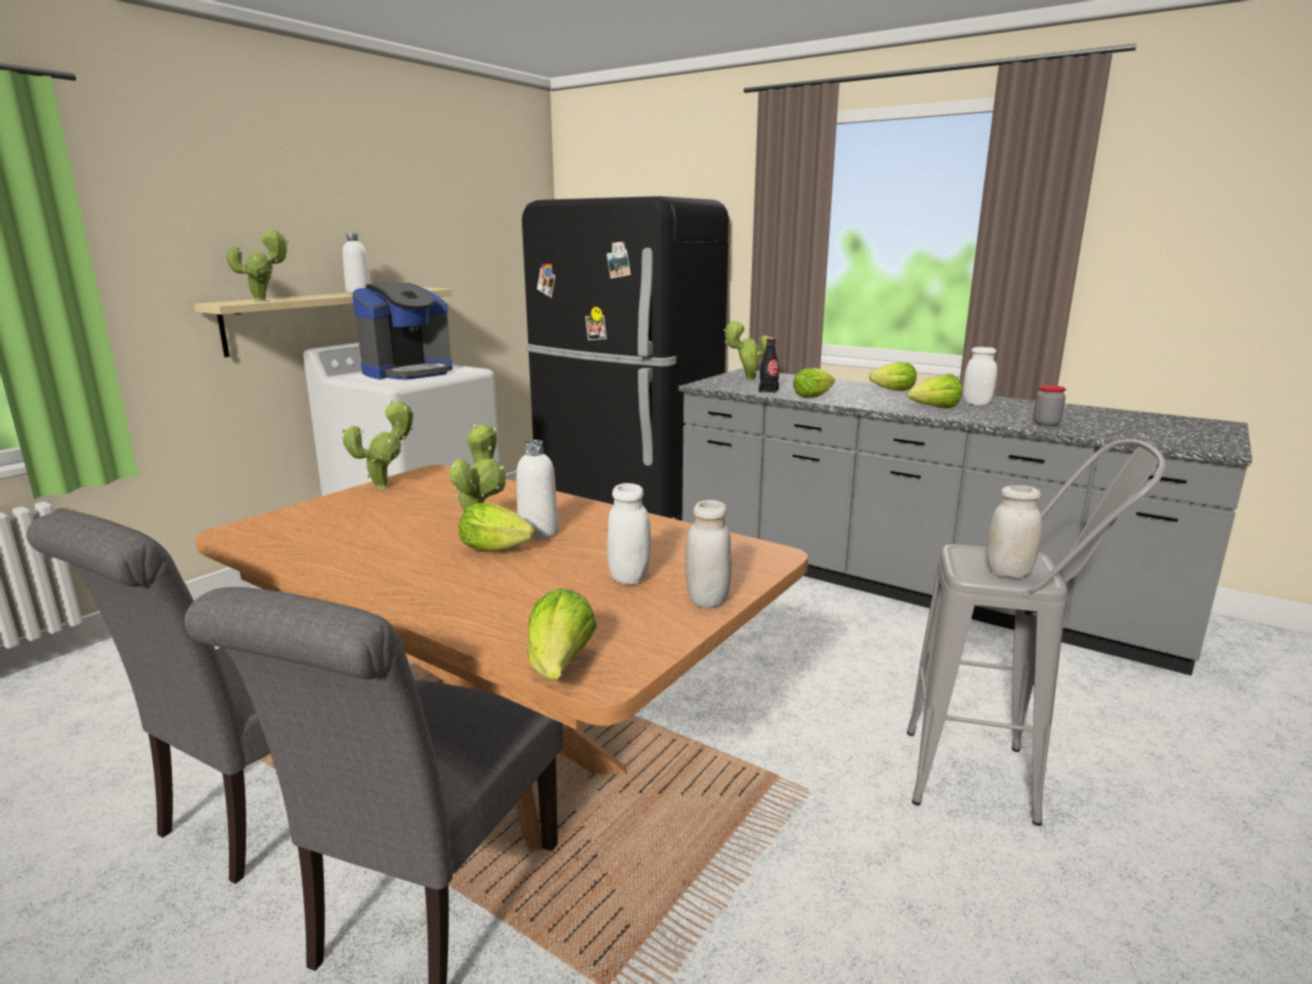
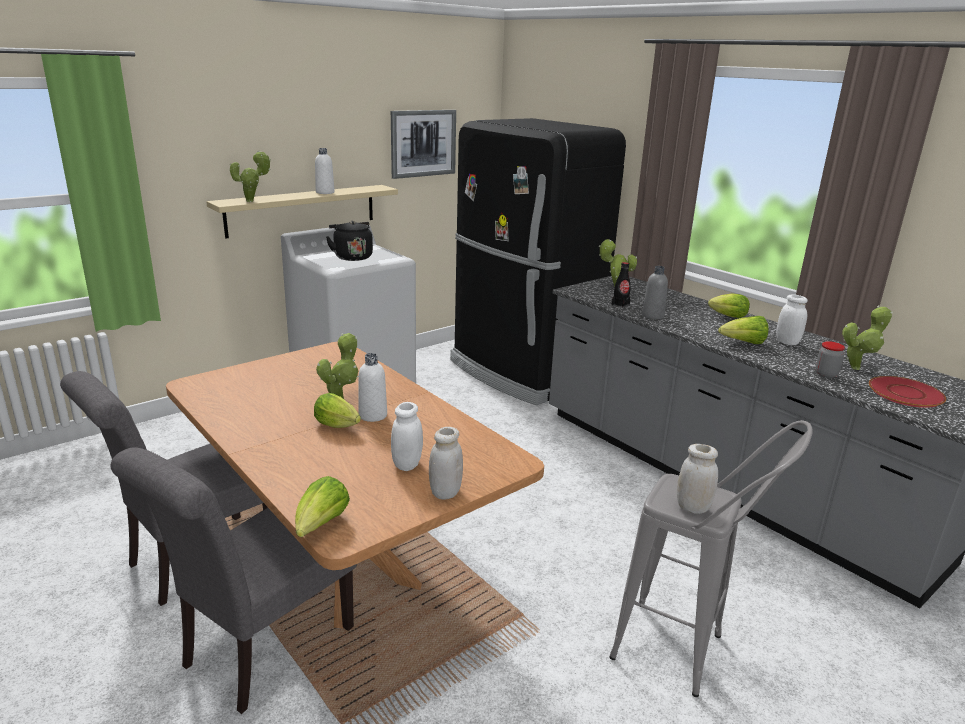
camera: 15 degrees right, 5 degrees up
potted plant [342,401,414,489] -> potted plant moved to [842,305,893,370]
coffee machine [352,283,452,380] -> black kettle [326,221,373,261]
lettuce [793,368,835,398] -> grey bottle [642,266,668,319]
none -> picture [391,110,456,179]
none -> red plate [869,376,946,408]

